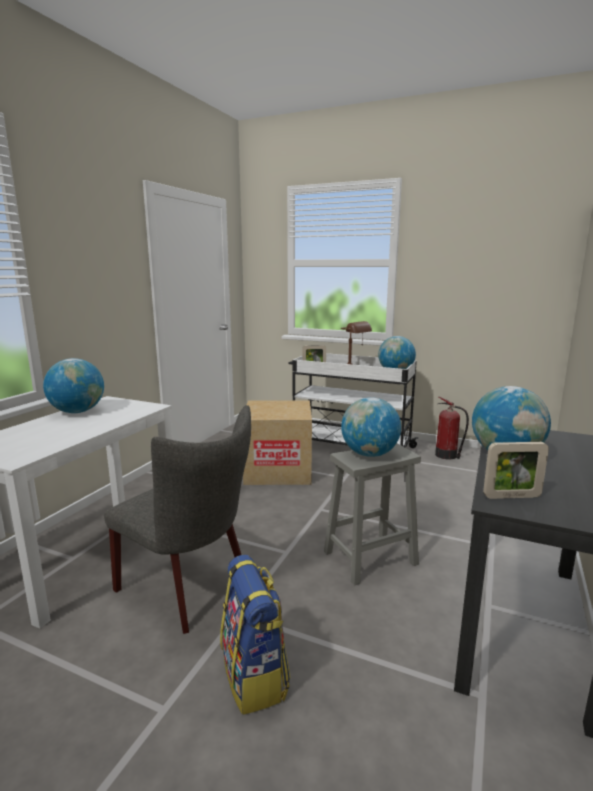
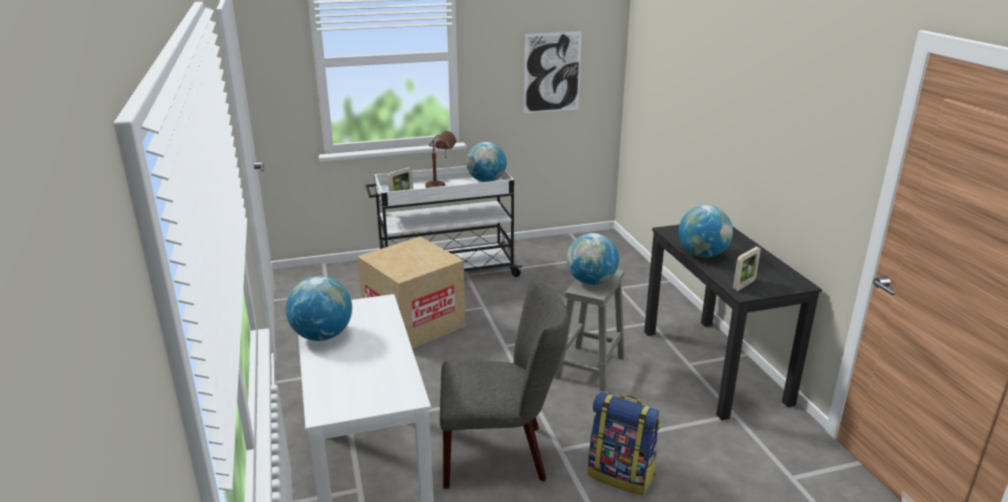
camera: 40 degrees left, 10 degrees up
fire extinguisher [435,397,469,459] -> none
none -> picture [524,31,582,113]

